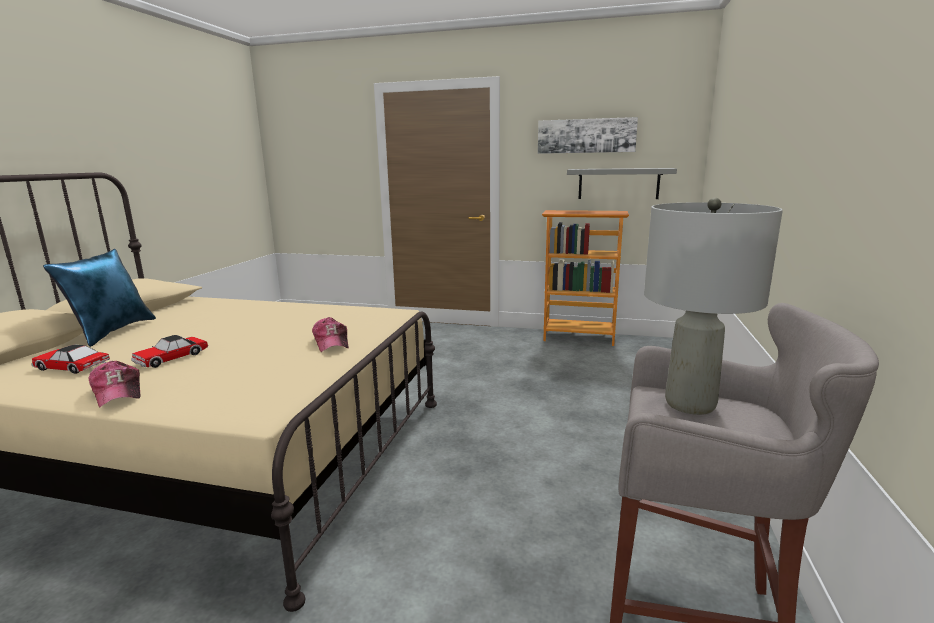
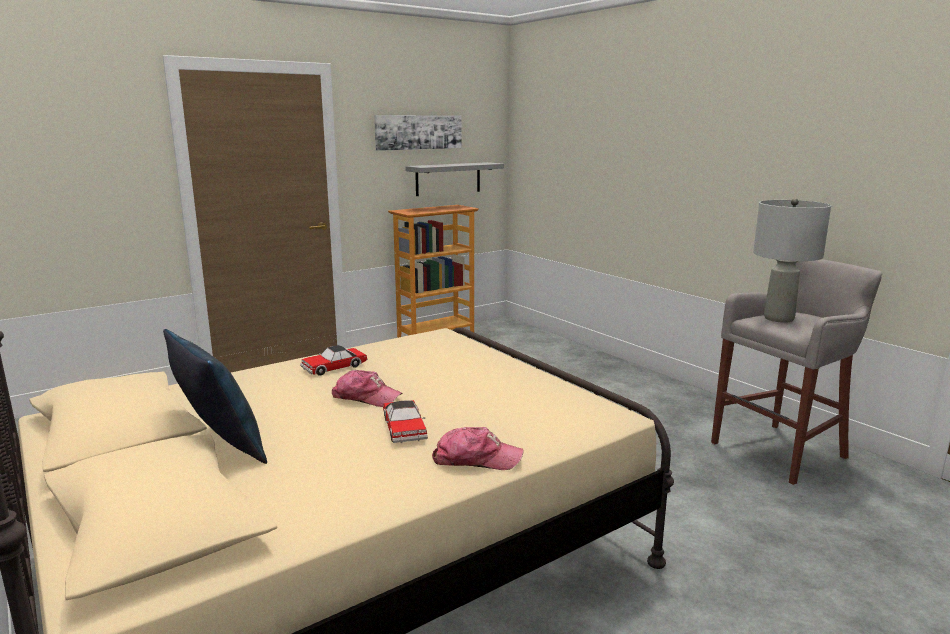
camera: 50 degrees left, 0 degrees up
toy car [31,344,110,374] -> toy car moved to [300,345,367,376]
cap [312,317,349,352] -> cap moved to [331,370,403,407]

